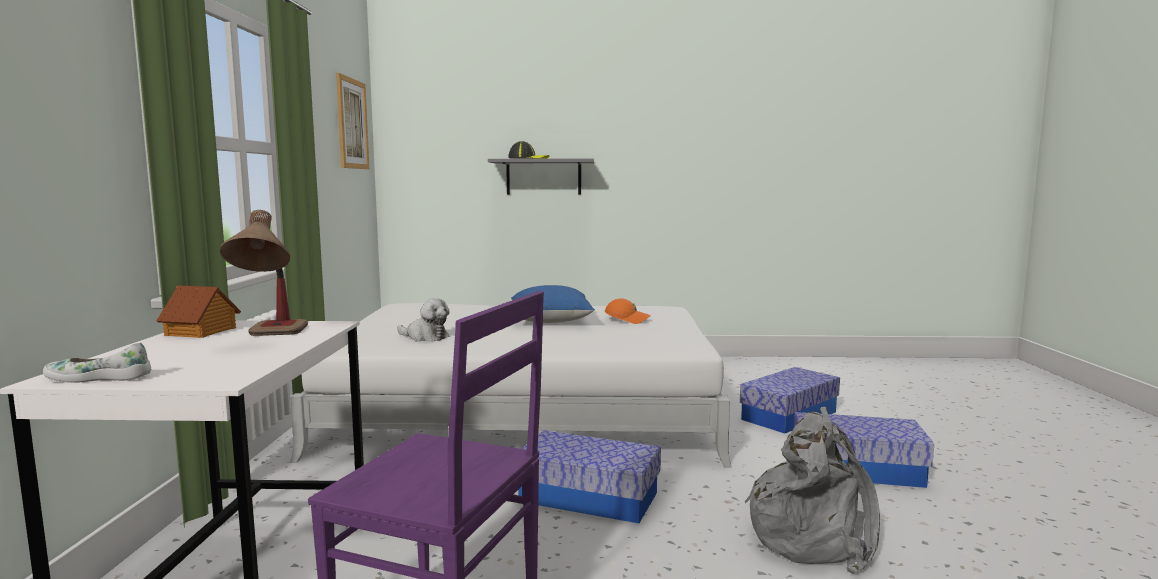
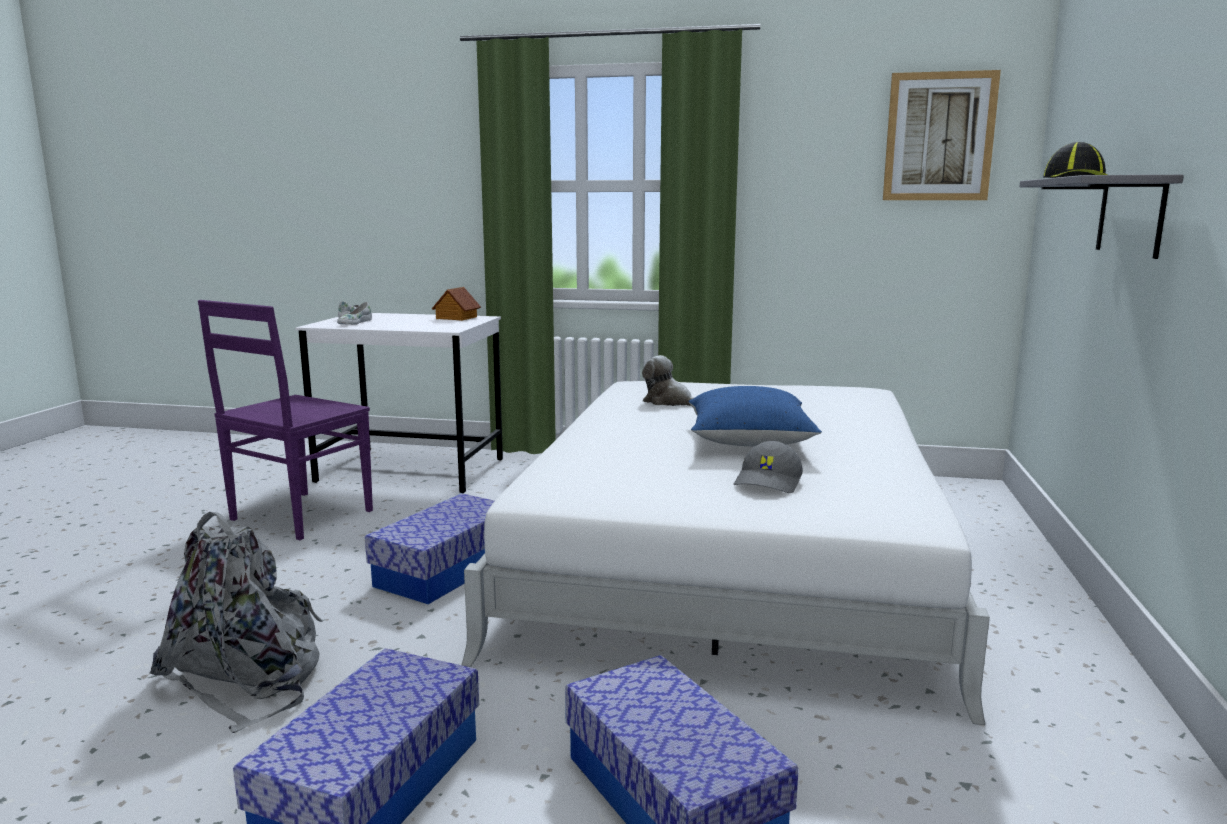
camera: 100 degrees right, 5 degrees up
table lamp [220,210,308,336] -> none
plush toy [397,298,450,341] -> plush toy turned 90 degrees clockwise [642,355,695,406]
orange cap [605,299,651,324] -> grey cap [733,441,803,493]
none -> white shoe [337,302,372,325]

